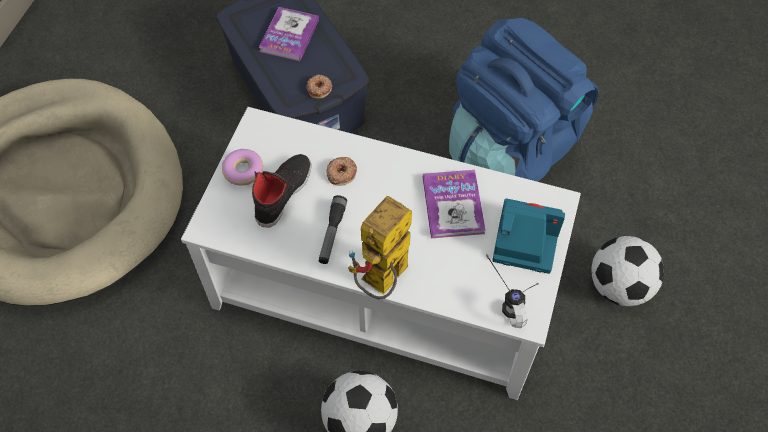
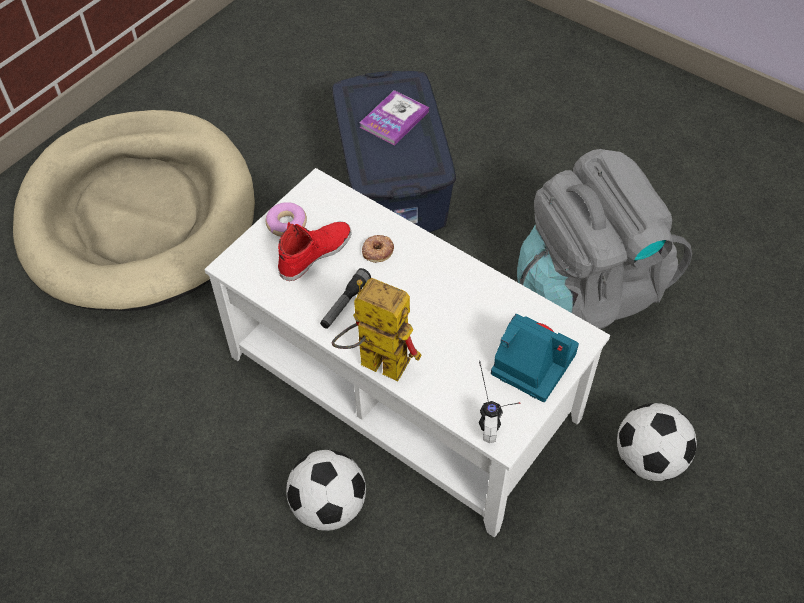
camera: 20 degrees right, 5 degrees down
black shoe [252,154,311,228] -> red shoe [278,221,352,281]
donut [307,75,332,99] -> none
toy robot [348,196,412,299] -> toy robot turned 60 degrees clockwise [332,278,421,382]
book [423,170,486,238] -> none
blue backpack [449,18,599,182] -> grey backpack [517,149,692,329]

